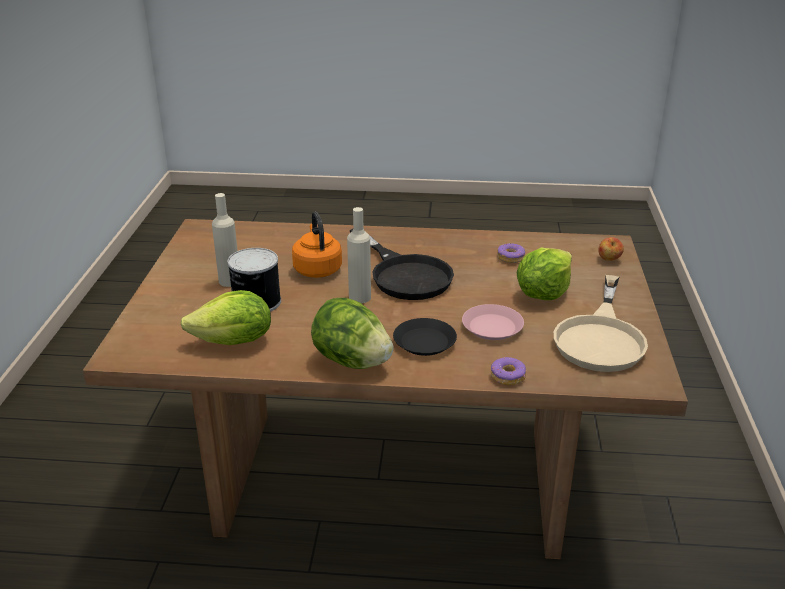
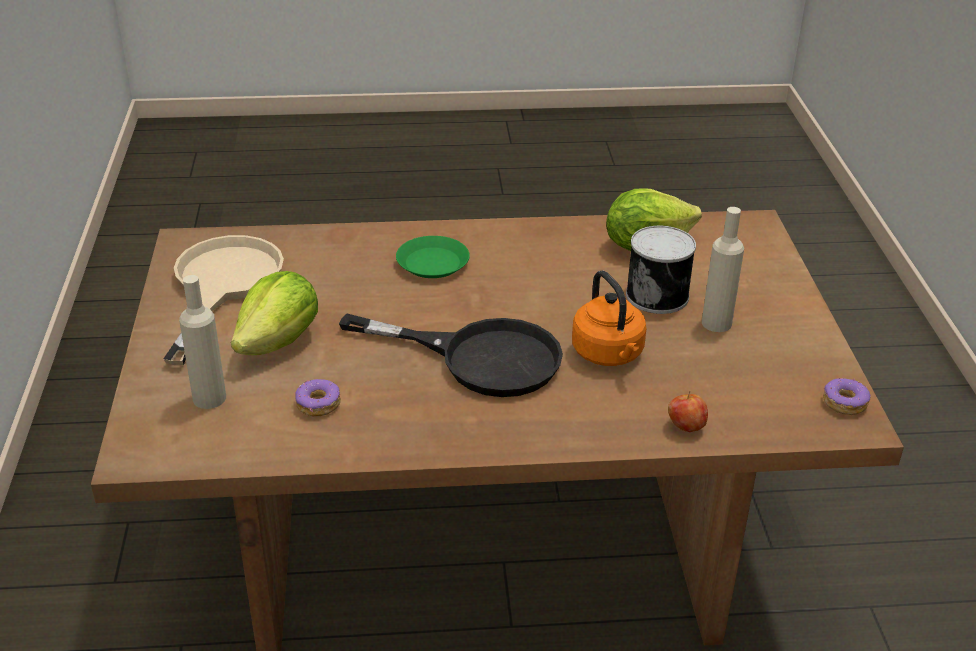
camera: 170 degrees right, 5 degrees up
lettuce [311,298,394,369] -> none
beige bottle [347,207,371,303] -> beige bottle moved to [179,275,226,409]
black frying pan [350,229,454,300] -> black frying pan turned 150 degrees clockwise [339,314,563,397]
black plate [393,318,457,356] -> green plate [396,236,470,278]
pink plate [462,304,524,340] -> none
donut [491,357,527,385] -> donut moved to [823,378,871,415]
apple [599,237,624,261] -> apple moved to [668,391,708,432]

